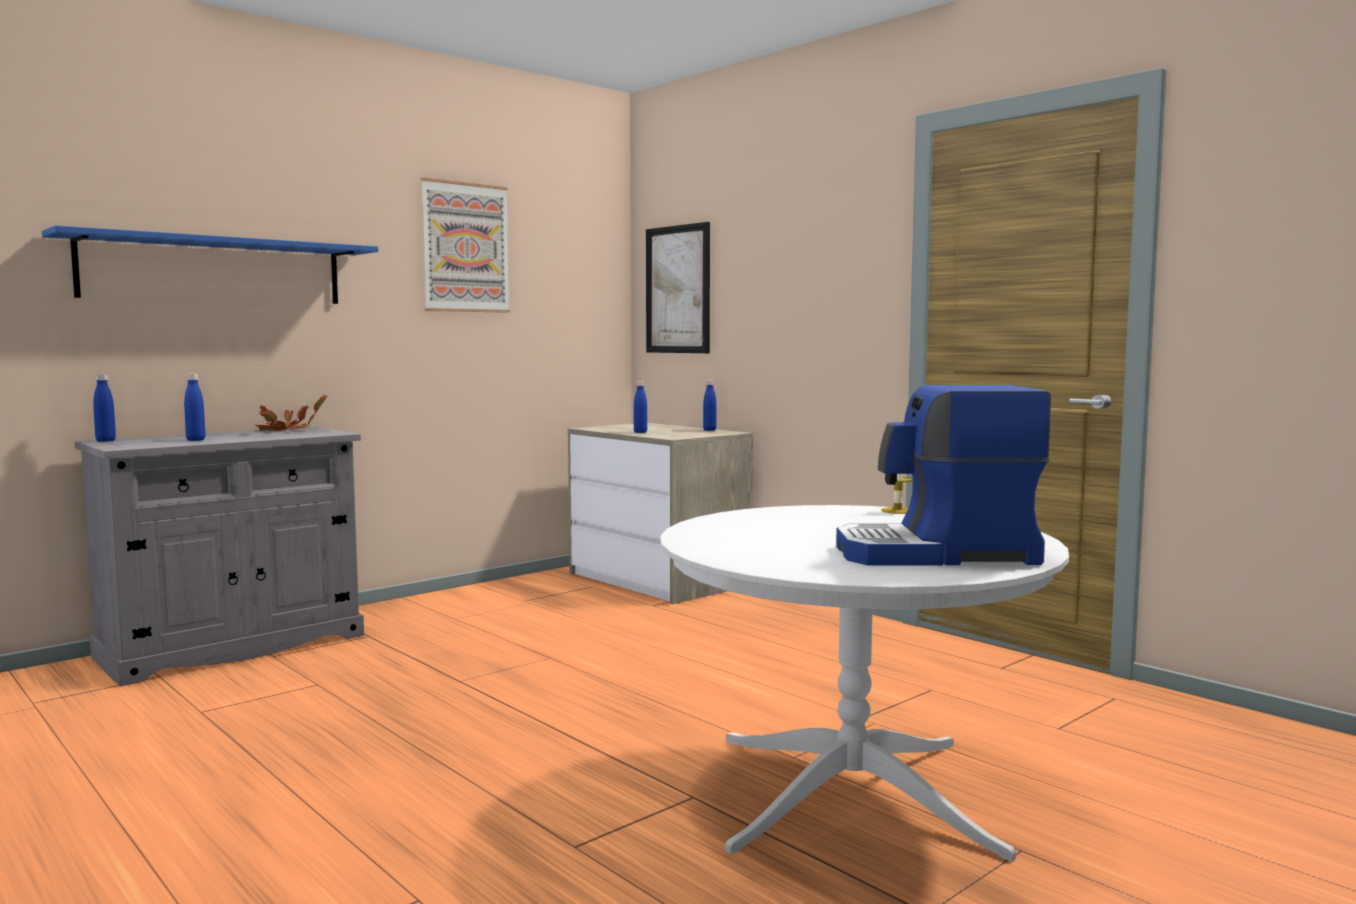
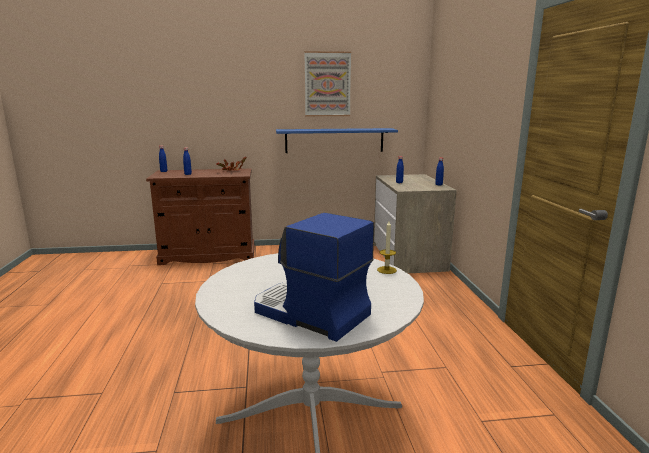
camera: 35 degrees right, 10 degrees up
blue shelf [42,225,378,304] -> blue shelf moved to [276,128,398,153]
grey cabinet [74,427,364,686] -> brown cabinet [146,169,255,265]
picture [646,222,710,353] -> none

